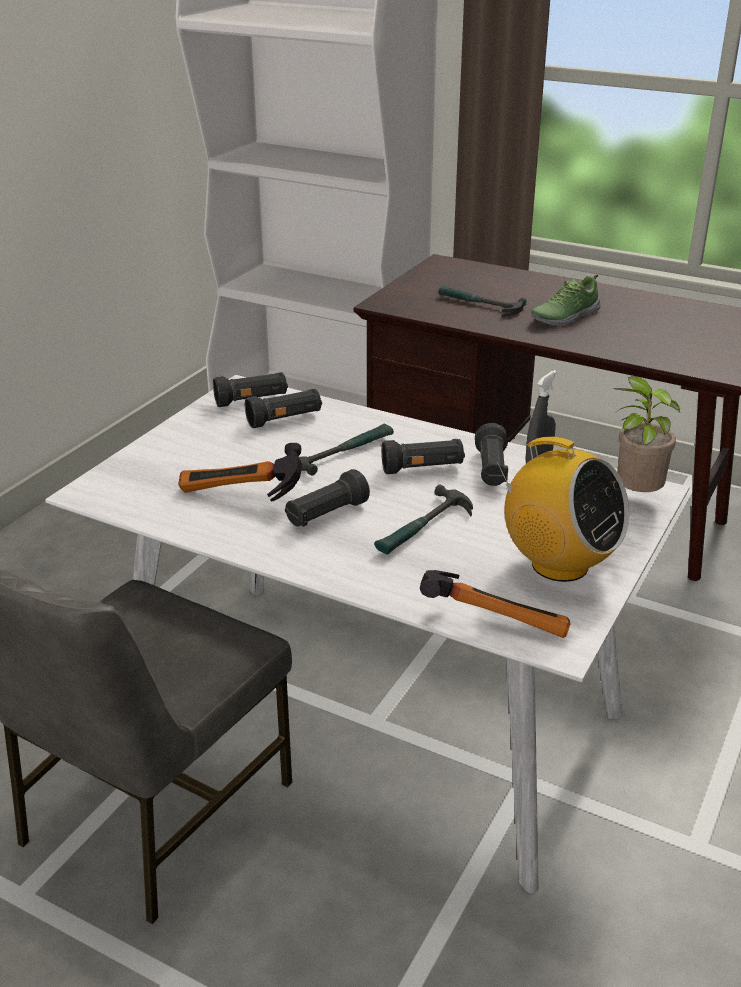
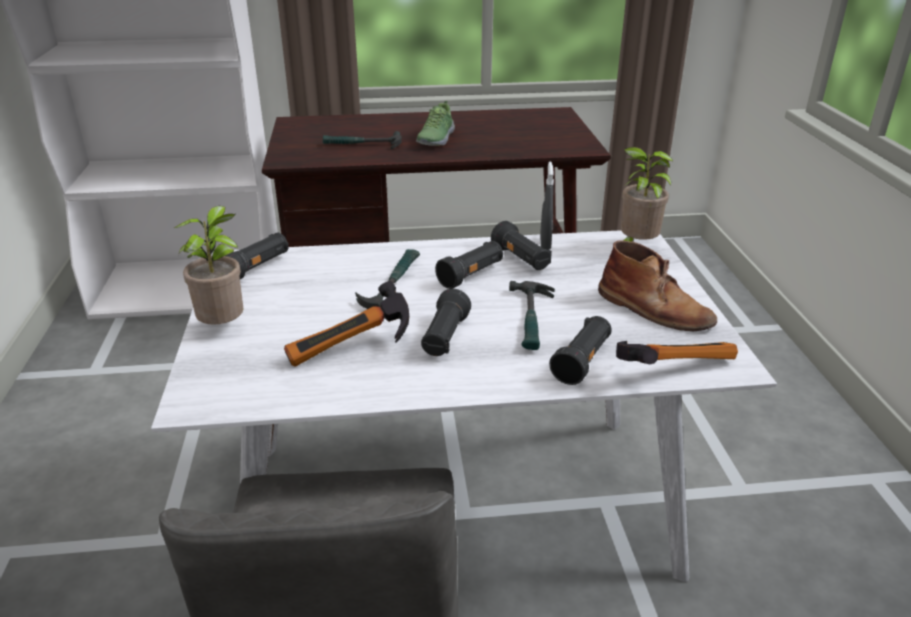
camera: 35 degrees left, 0 degrees up
black flashlight [245,389,322,428] -> black flashlight moved to [549,316,612,385]
radio [495,437,629,582] -> brown boot [598,240,717,331]
none -> potted plant [174,206,244,325]

